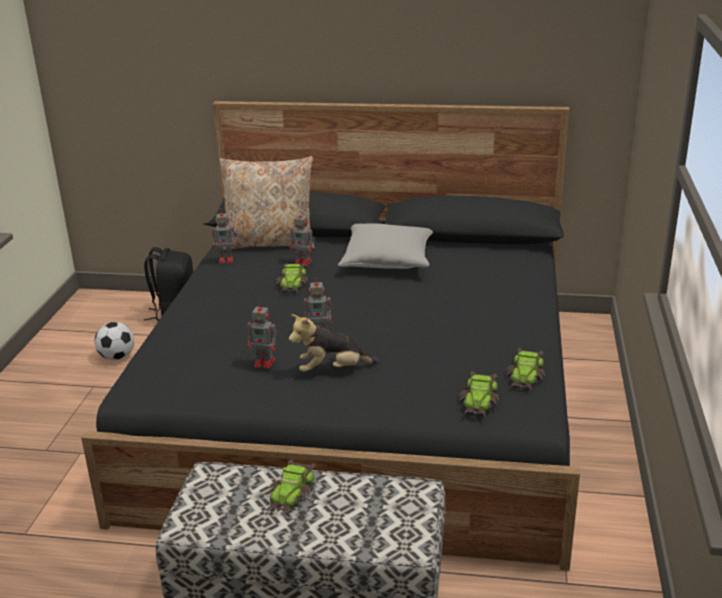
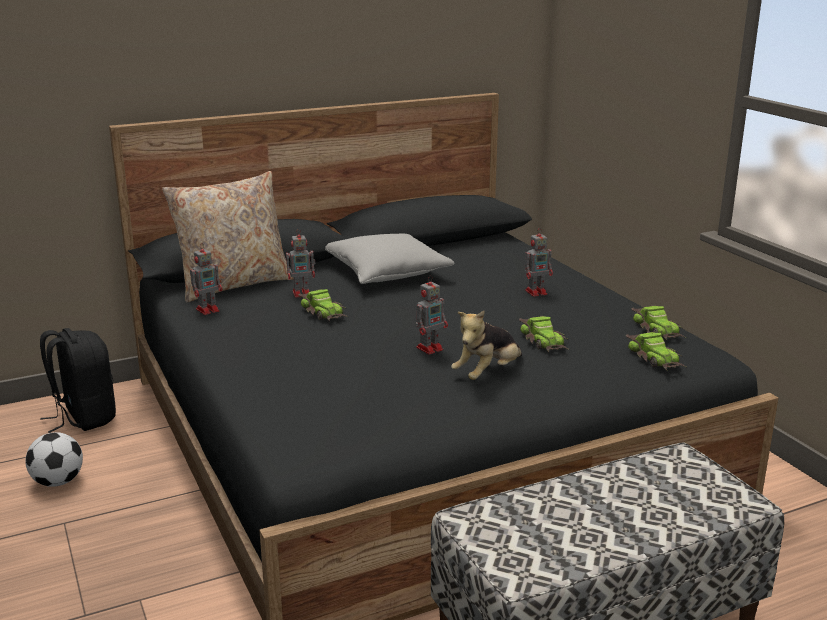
camera: 35 degrees left, 5 degrees down
toy robot [247,302,280,369] -> toy robot moved to [525,228,553,297]
toy car [265,459,316,515] -> toy car moved to [519,316,569,352]

